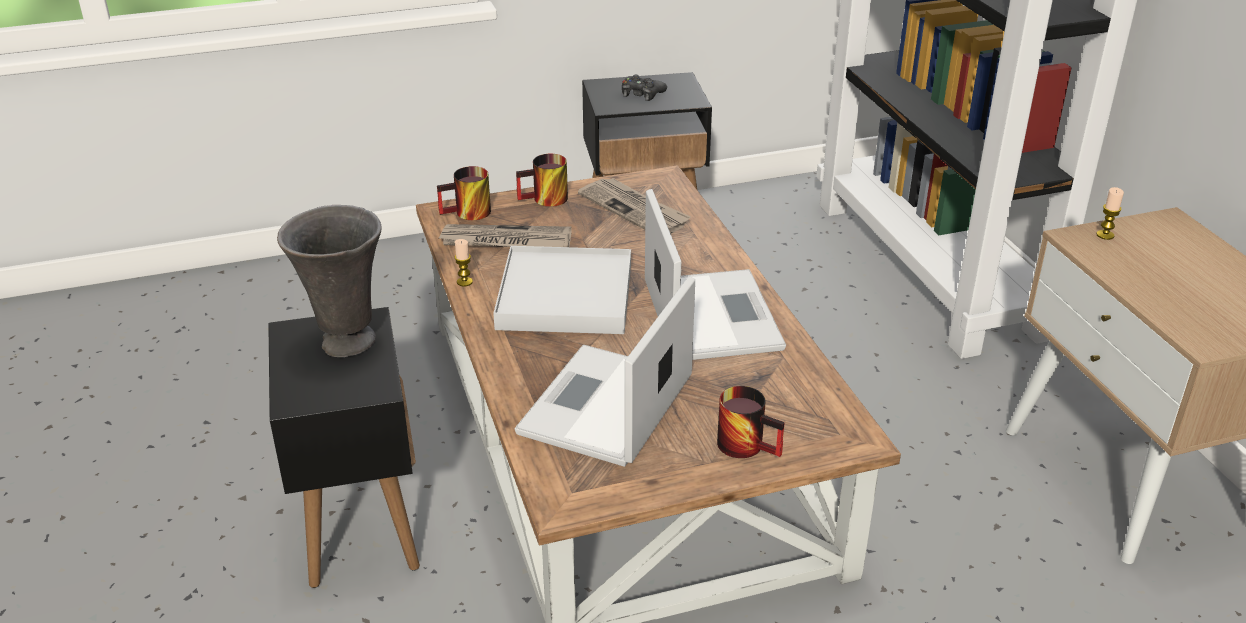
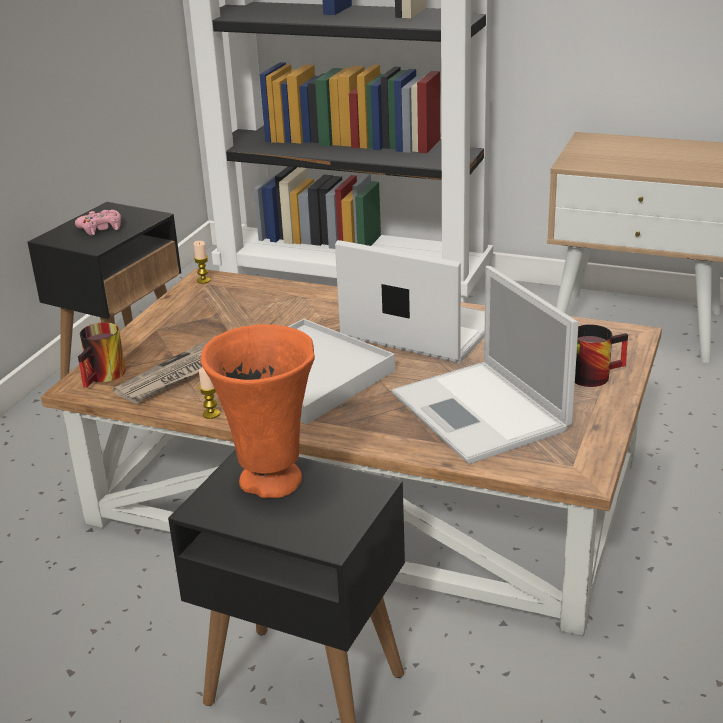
camera: 50 degrees left, 5 degrees down
grey vase [277,205,382,357] -> orange vase [201,324,315,498]
mug [516,154,568,207] -> none
newspaper [578,178,691,234] -> none
black game controller [622,75,667,101] -> pink game controller [75,210,121,235]
candle [1096,187,1124,240] -> candle moved to [193,241,211,284]

